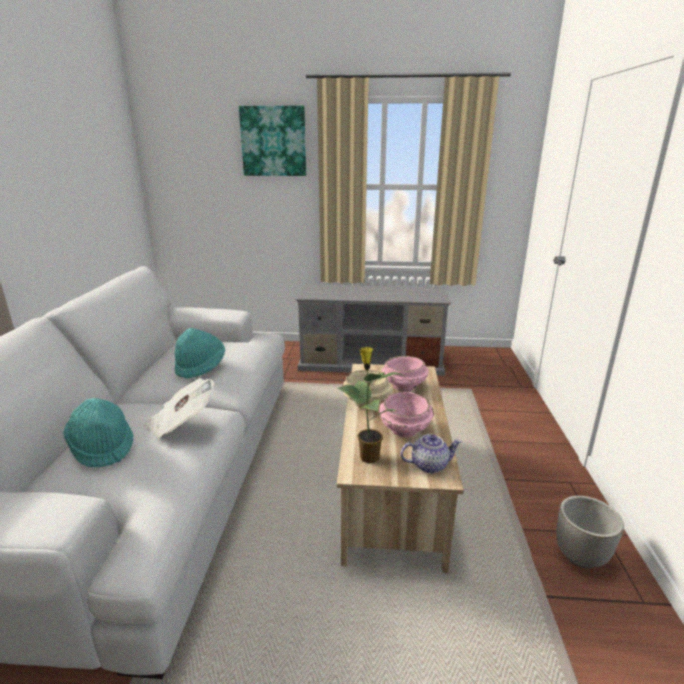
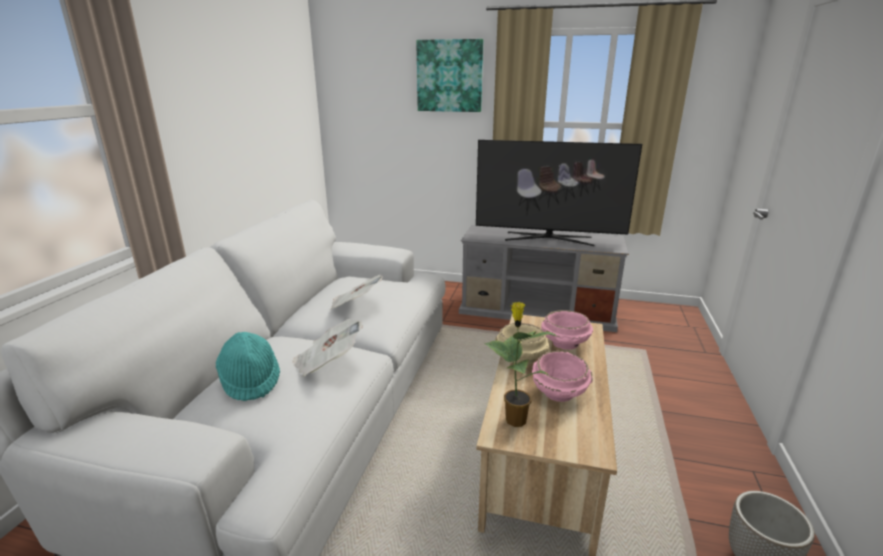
camera: 10 degrees right, 0 degrees up
turquoise hat [175,328,225,379] -> newspaper [330,275,383,310]
teapot [400,434,462,473] -> none
none -> television [476,140,642,246]

